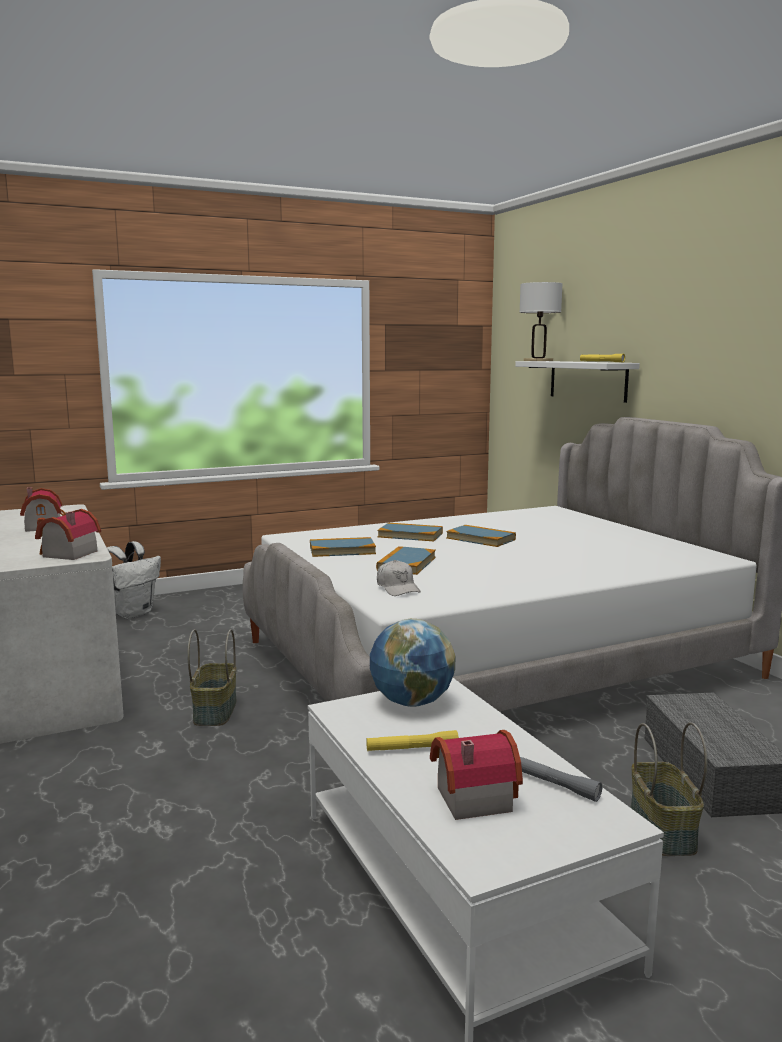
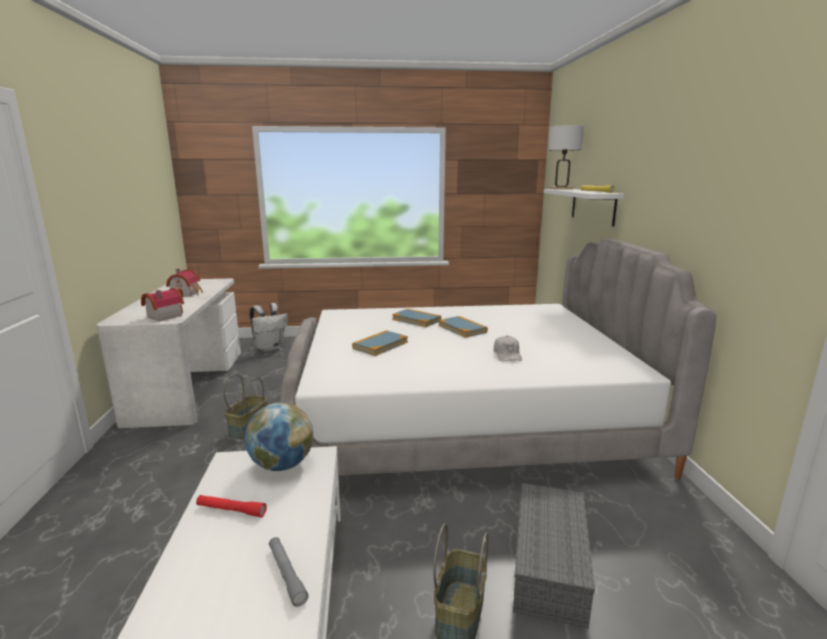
camera: 20 degrees right, 5 degrees up
book [310,537,376,557] -> none
yellow flashlight [366,730,459,751] -> red flashlight [196,495,267,518]
white cap [377,560,421,596] -> white cap moved to [494,335,522,362]
toy house [430,730,523,820] -> none

